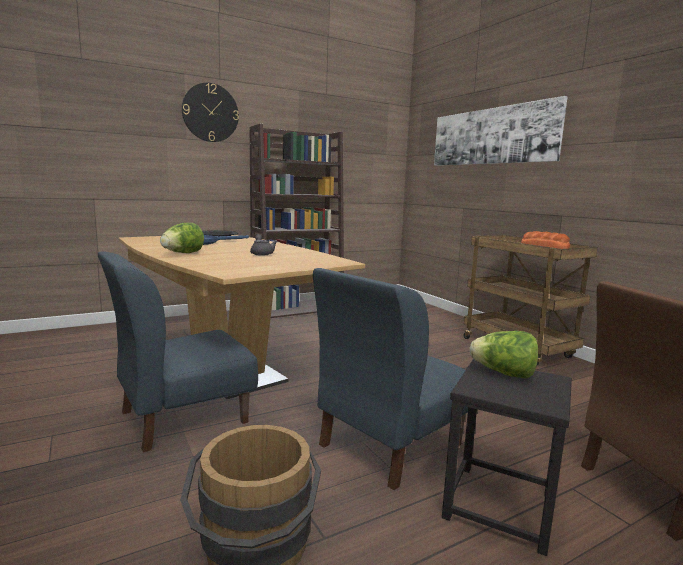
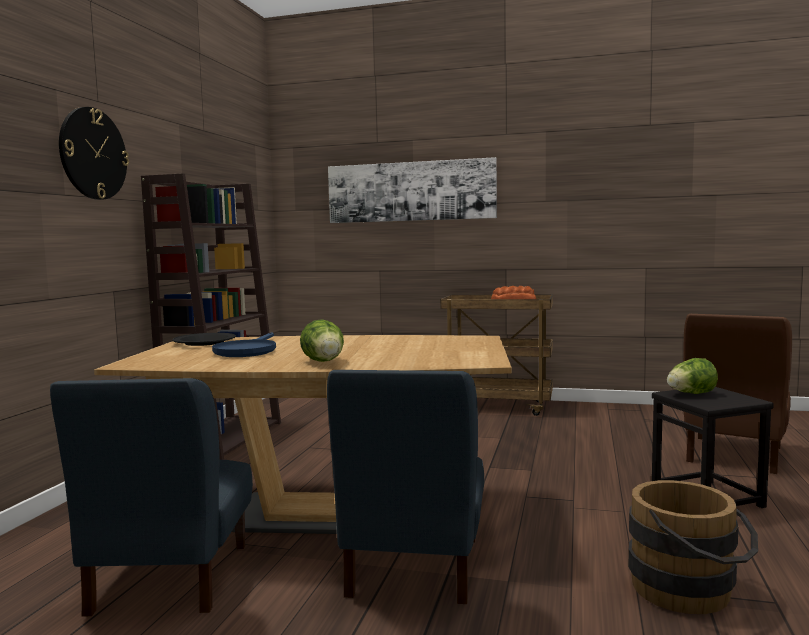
camera: 45 degrees left, 5 degrees down
grey teapot [250,234,278,256] -> none
blue chair [313,268,468,490] -> blue chair moved to [50,378,253,617]

